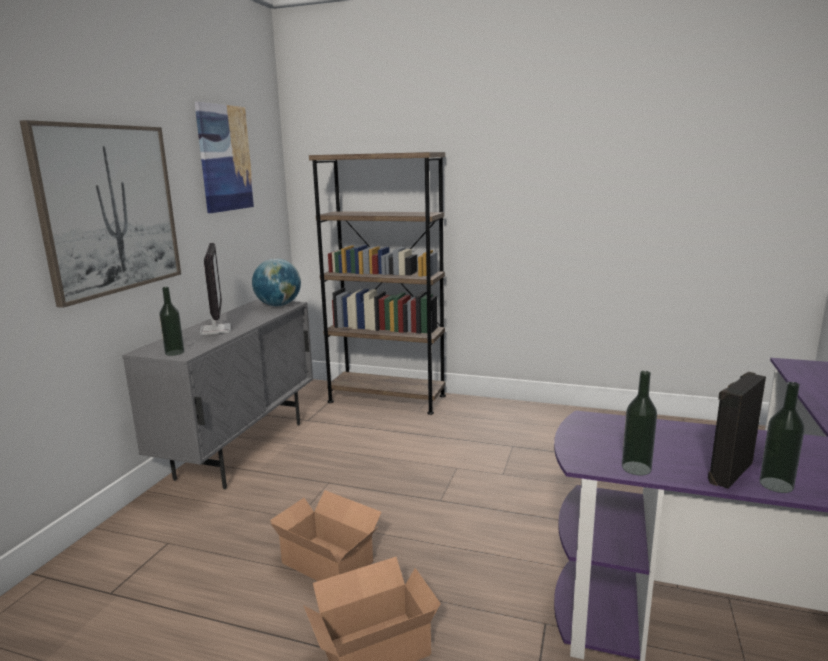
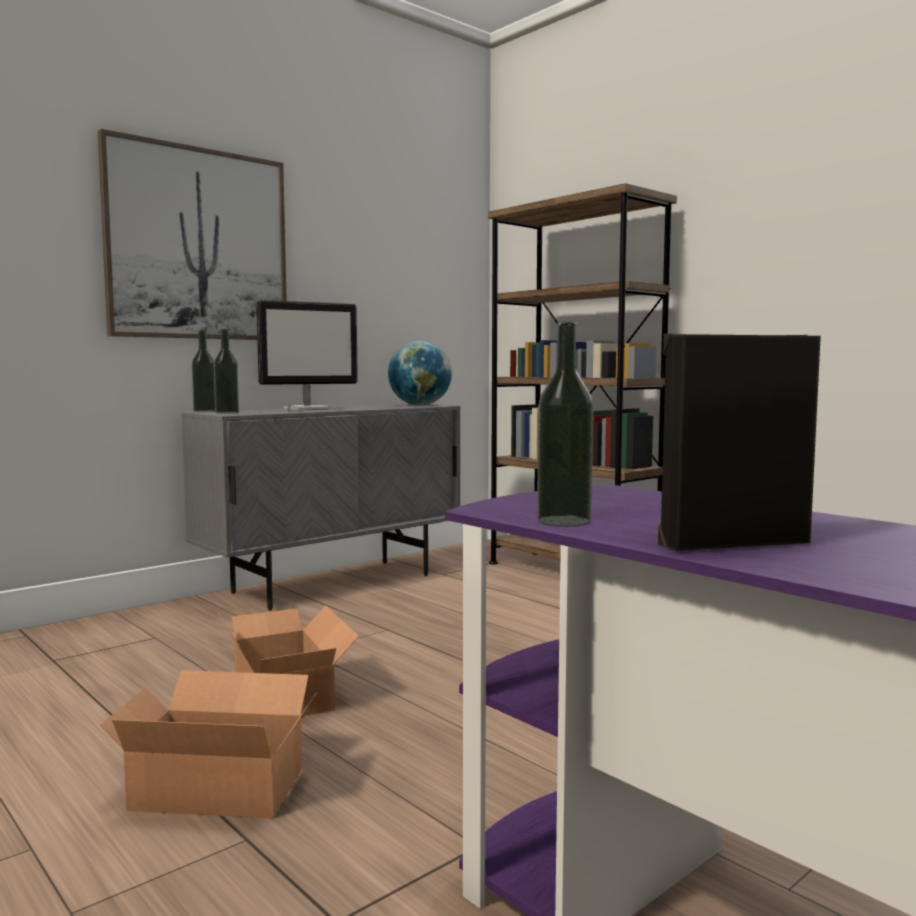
camera: 30 degrees right, 10 degrees down
picture [195,102,255,213] -> none
monitor [200,243,232,335] -> monitor turned 45 degrees clockwise [256,300,358,410]
bottle [759,382,804,493] -> bottle moved to [192,330,215,412]

